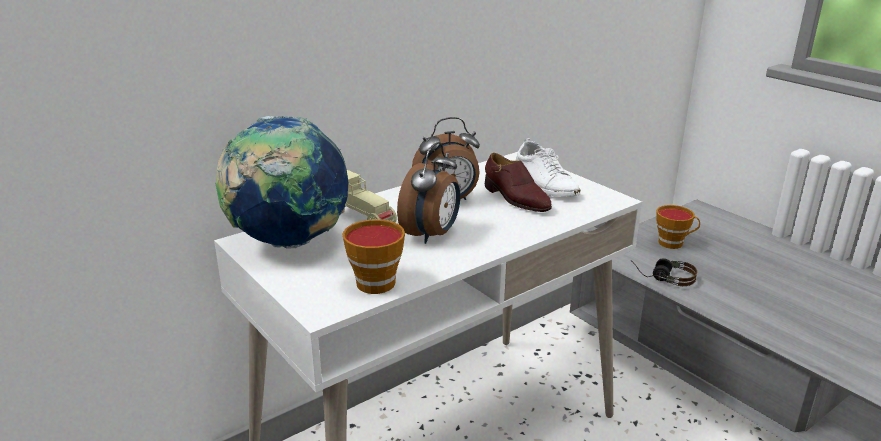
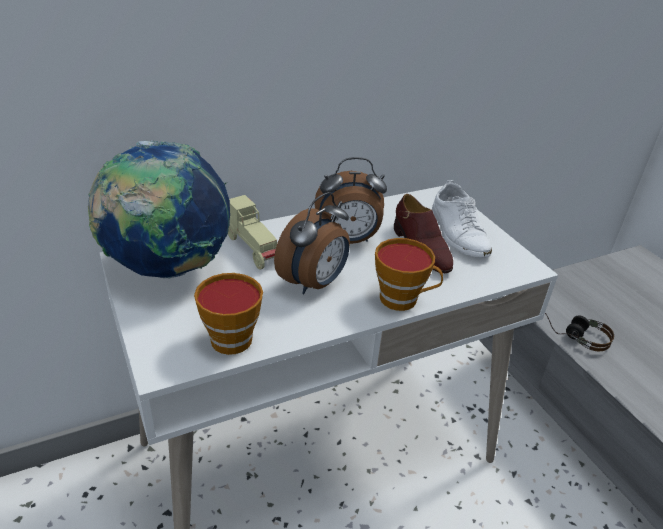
camera: 10 degrees right, 10 degrees up
cup [656,205,700,249] -> cup moved to [375,238,443,311]

